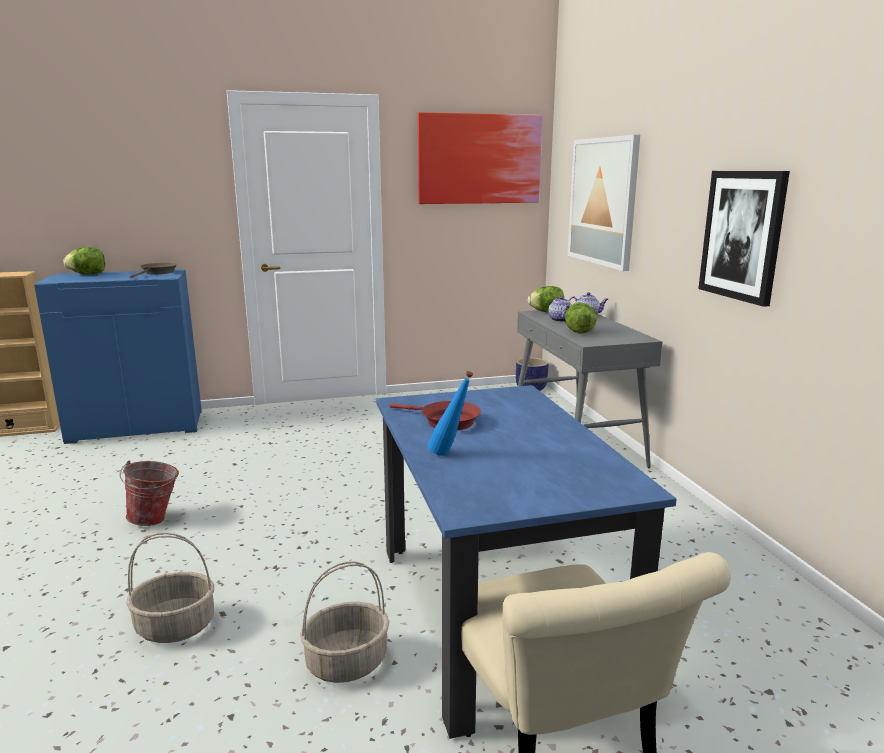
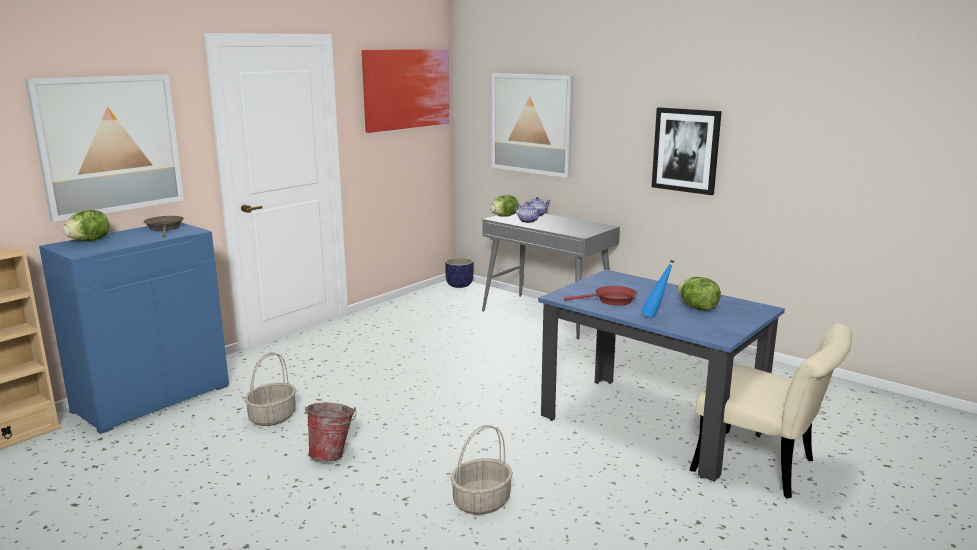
camera: 35 degrees left, 0 degrees up
basket [300,561,390,683] -> basket moved to [245,352,296,426]
lettuce [565,302,597,333] -> lettuce moved to [678,277,721,311]
none -> picture [25,74,184,222]

